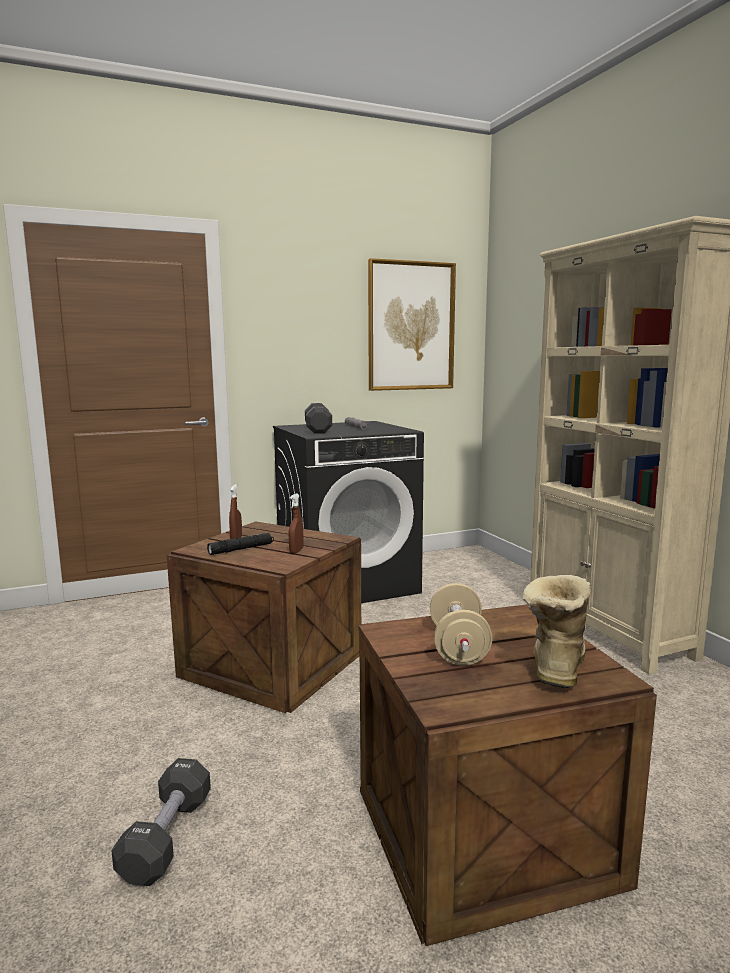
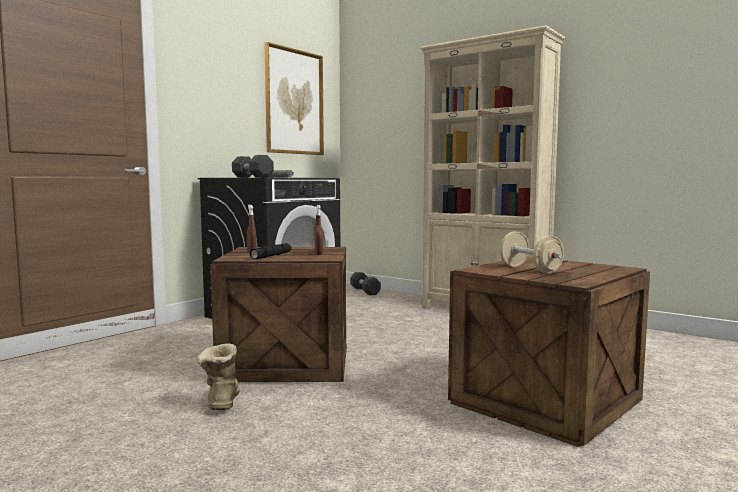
camera: 30 degrees left, 5 degrees down
black dumbbell [111,758,211,886] -> black dumbbell moved to [350,272,381,295]
boot [522,575,591,688] -> boot moved to [197,344,239,410]

